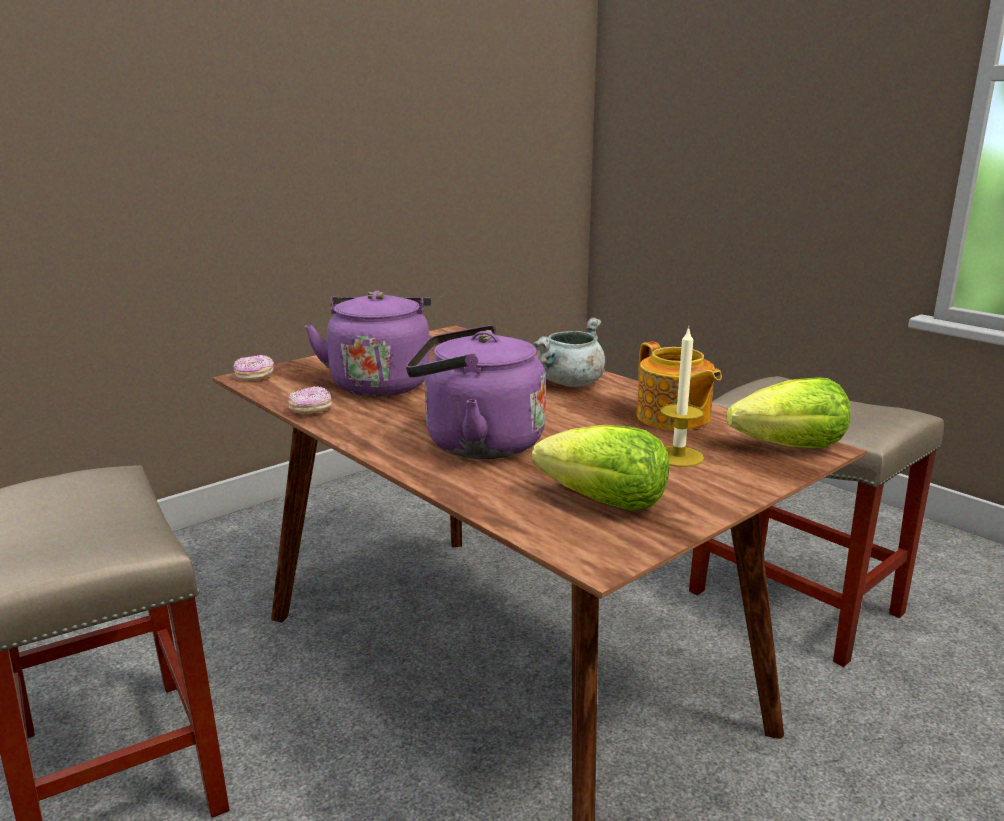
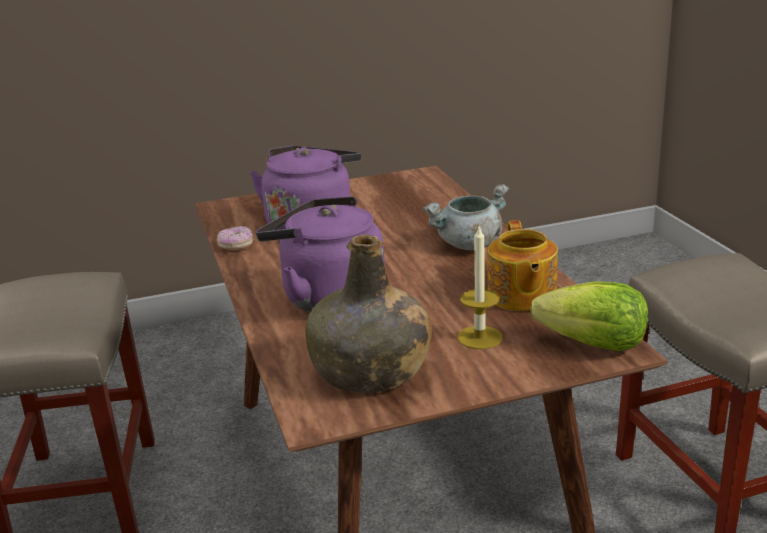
camera: 25 degrees right, 5 degrees up
donut [233,355,274,381] -> none
lettuce [532,425,670,511] -> green bottle [305,235,431,393]

